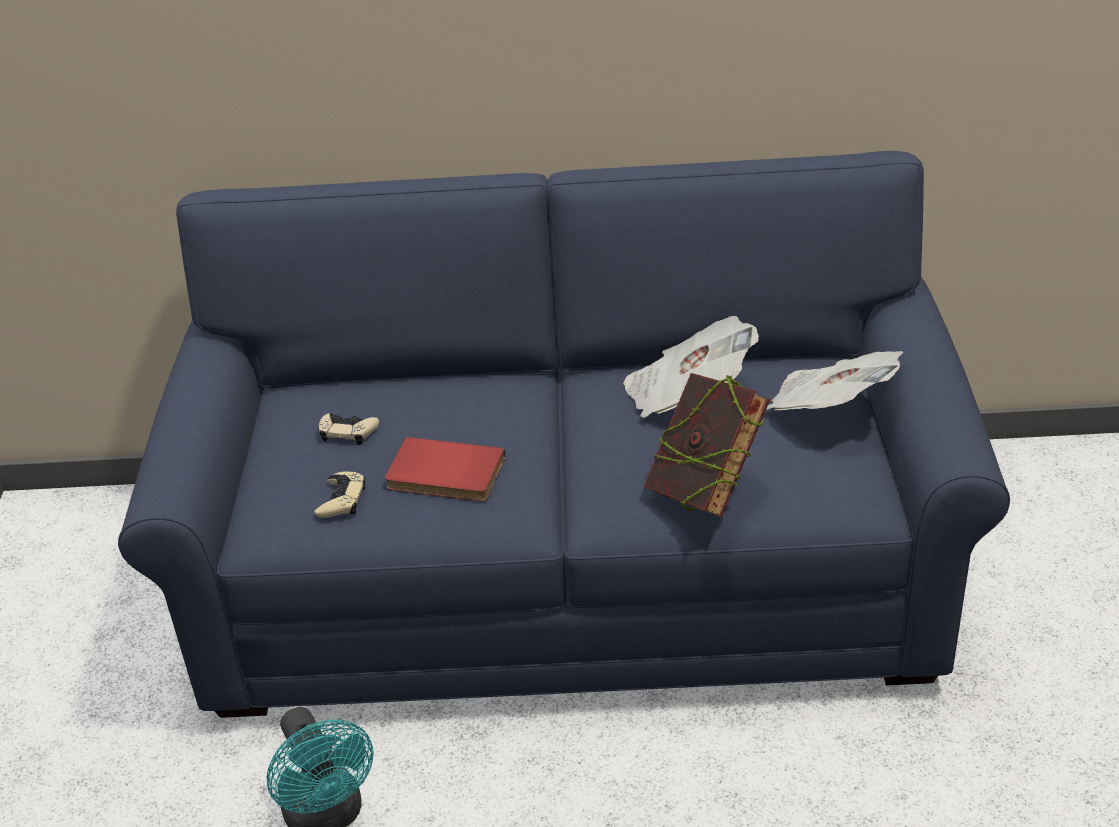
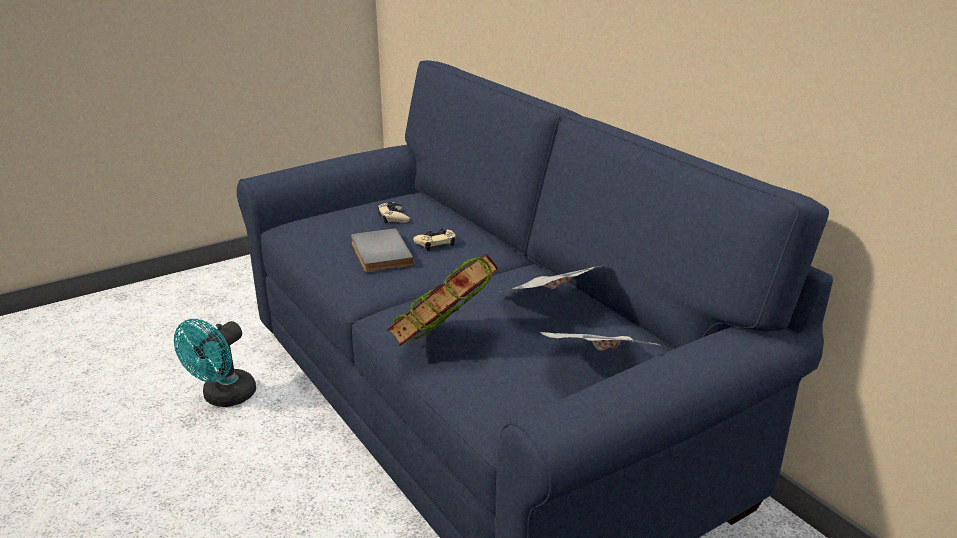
camera: 55 degrees right, 10 degrees down
beige game controller [314,472,365,518] -> beige game controller moved to [413,228,455,251]
red book [385,437,505,501] -> grey book [351,228,414,272]

